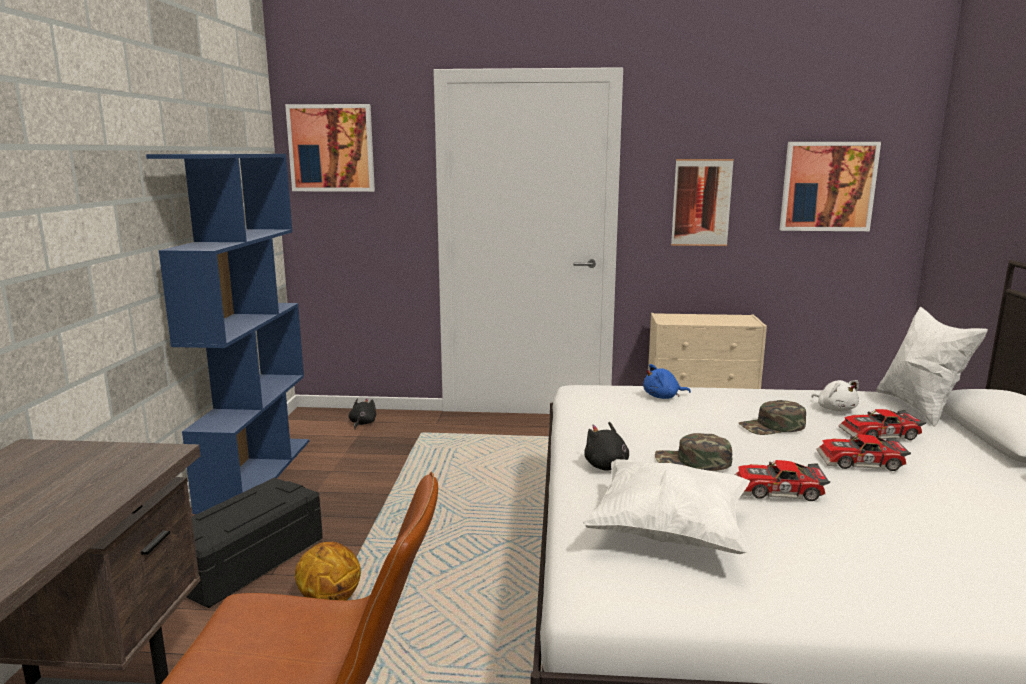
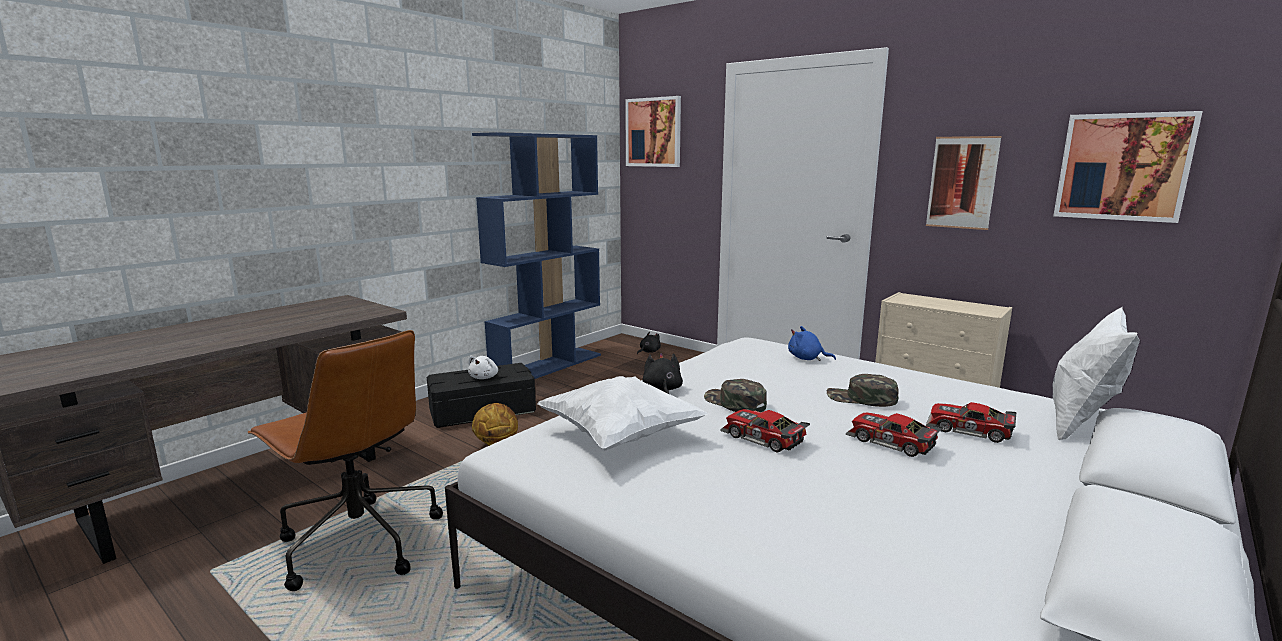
camera: 35 degrees right, 0 degrees up
white plush toy [811,380,859,412] -> white plush toy moved to [468,356,498,379]

